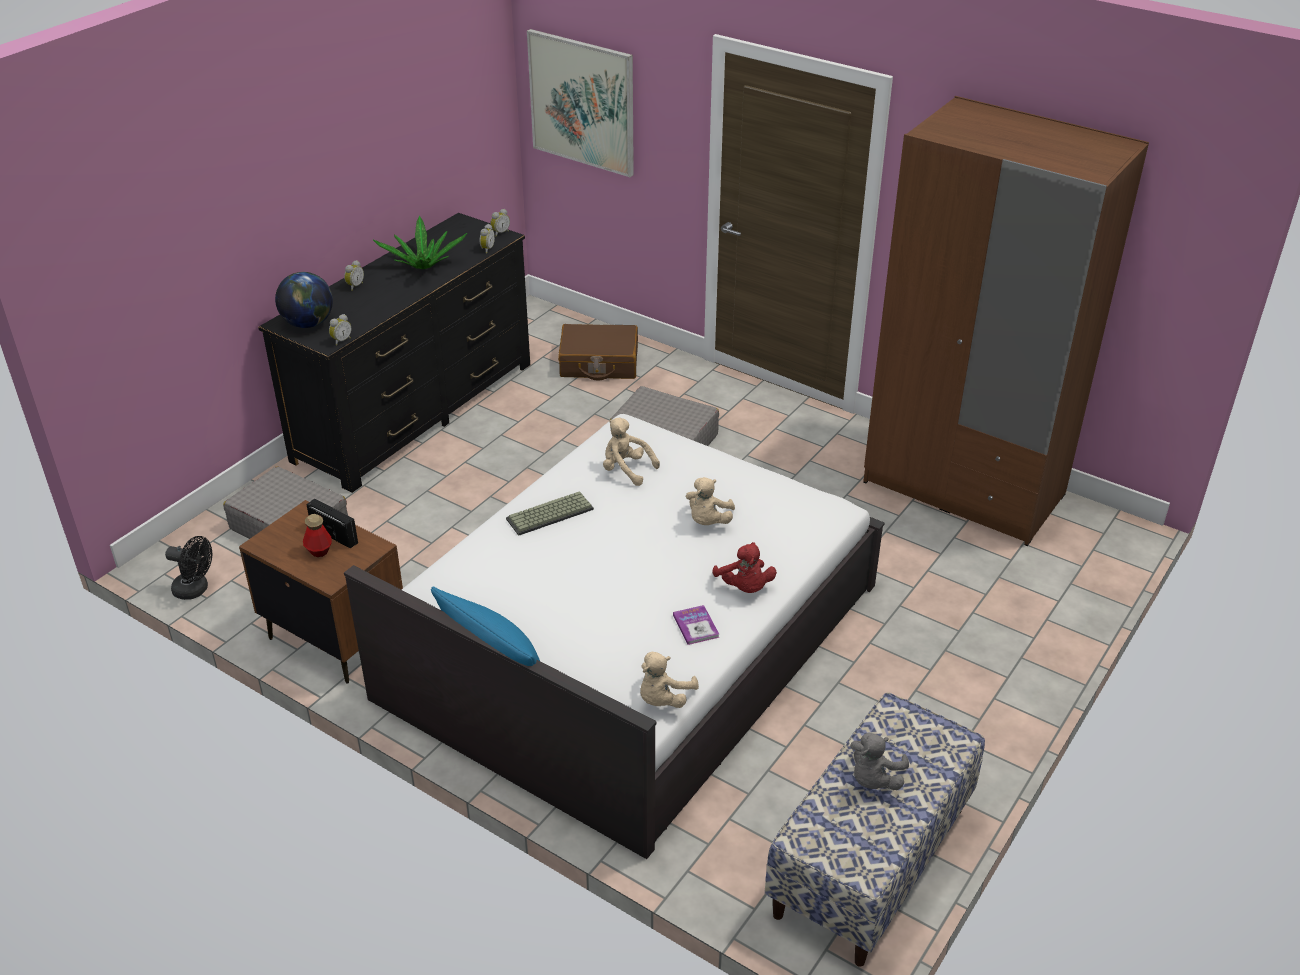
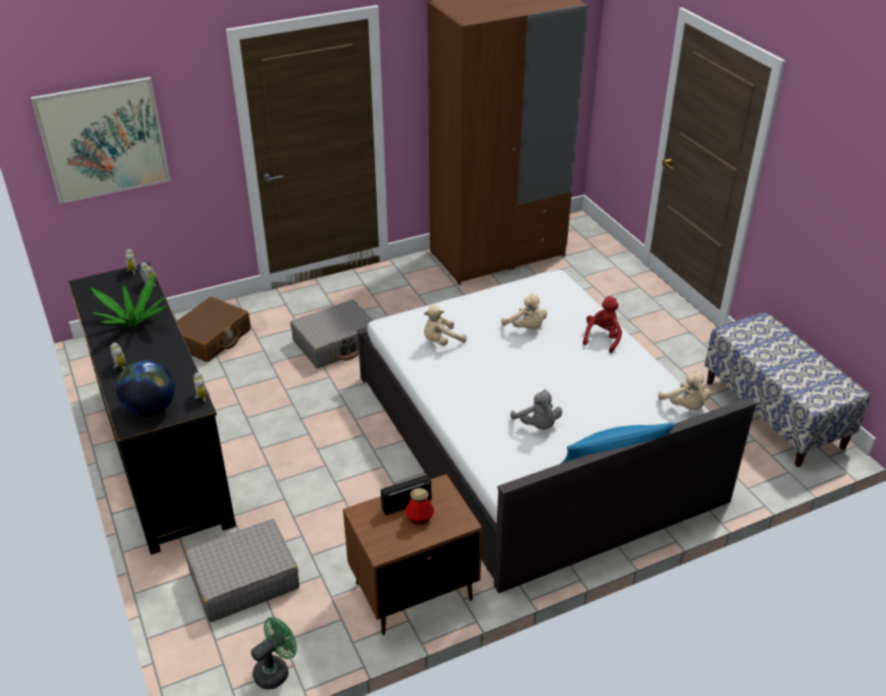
camera: 60 degrees left, 0 degrees up
black fan [165,536,212,600] -> green fan [251,617,297,689]
keyboard [506,491,594,536] -> none
book [673,605,719,645] -> none
red plush toy [712,542,777,593] -> red plush toy turned 75 degrees counterclockwise [583,296,622,353]
grey plush toy [850,733,909,790] -> grey plush toy moved to [511,390,562,429]

